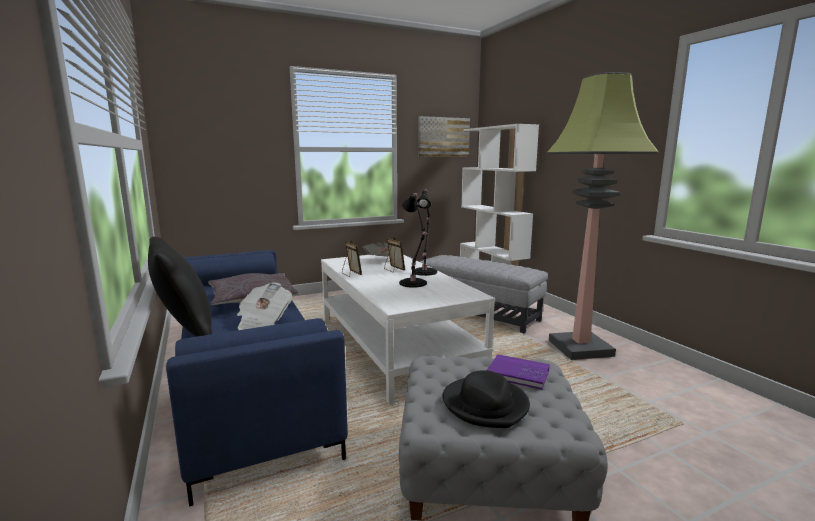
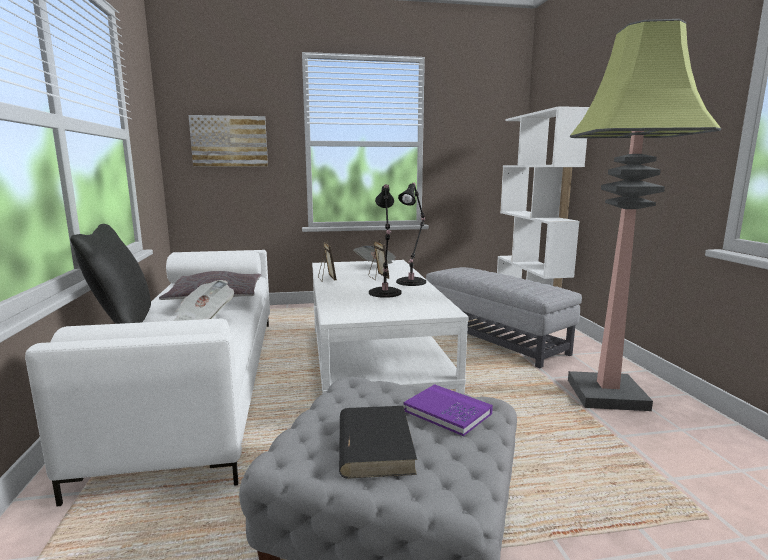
camera: 15 degrees right, 0 degrees up
blue sofa [166,250,348,507] -> white sofa [25,250,270,506]
picture [418,116,470,157] -> picture moved to [189,115,268,166]
black hat [442,370,530,428] -> black book [339,406,417,479]

